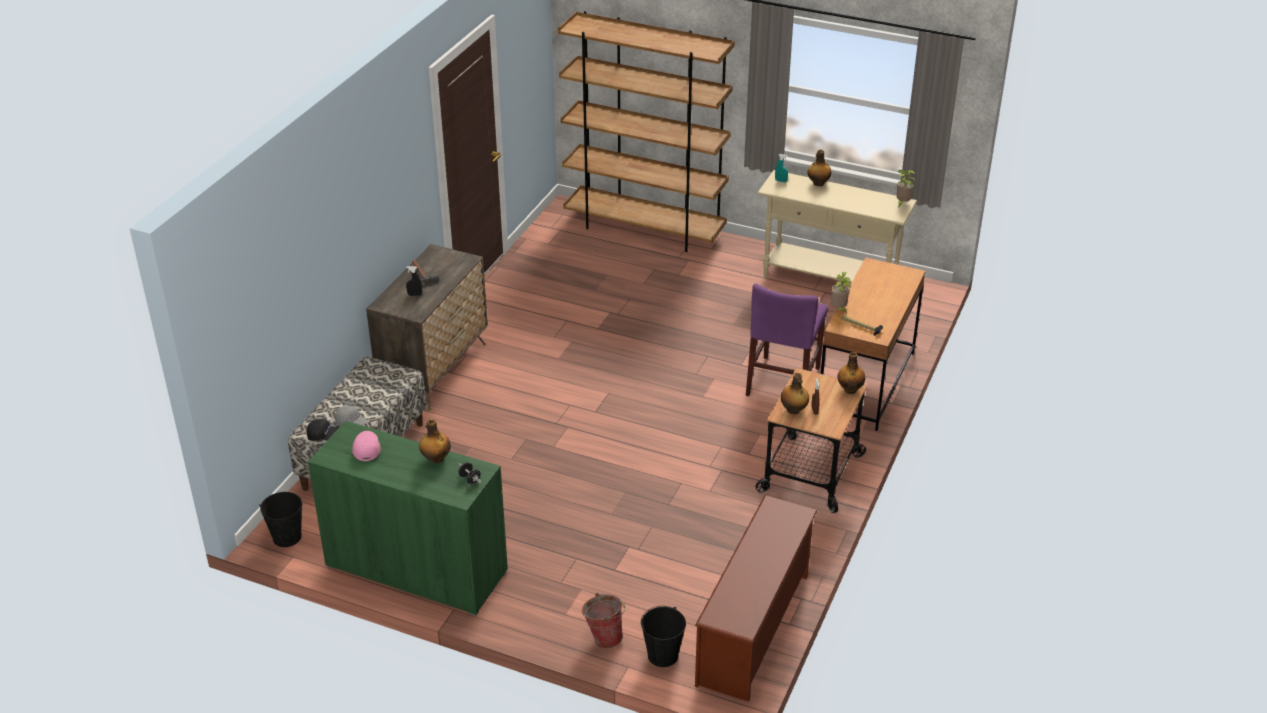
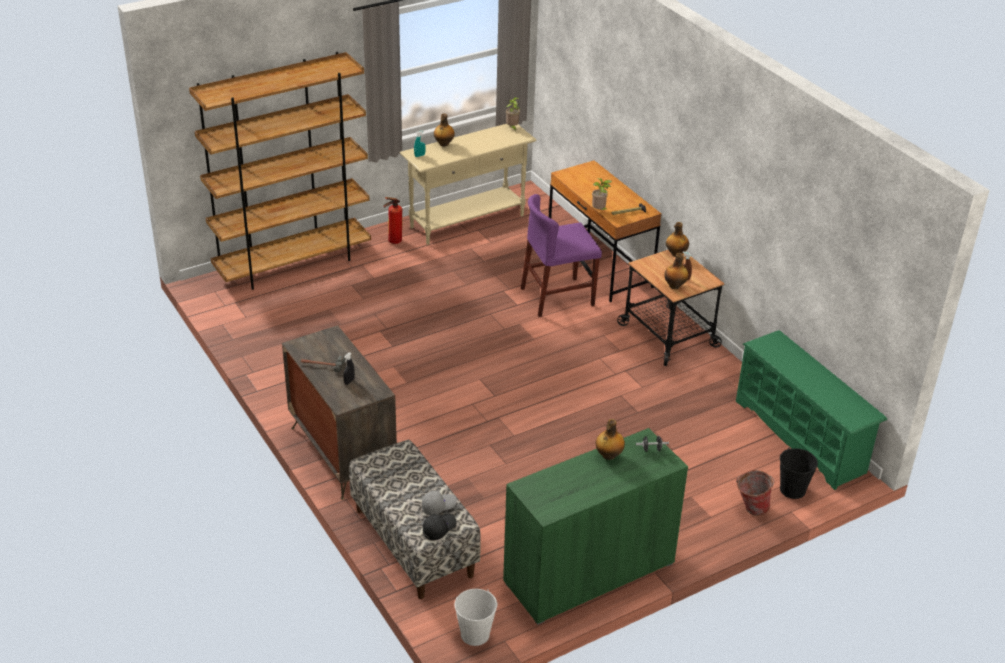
camera: 55 degrees left, 0 degrees up
black bucket [259,492,302,547] -> white bucket [455,589,497,646]
pink cap [352,431,381,461] -> none
brown shoe rack [695,495,817,702] -> green shoe rack [736,330,887,490]
purple chair [746,283,828,396] -> purple chair turned 105 degrees clockwise [521,194,602,317]
none -> fire extinguisher [383,197,402,244]

